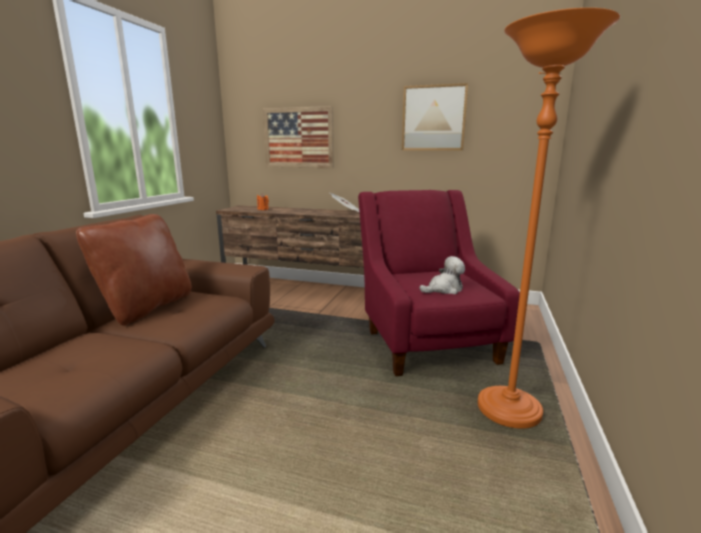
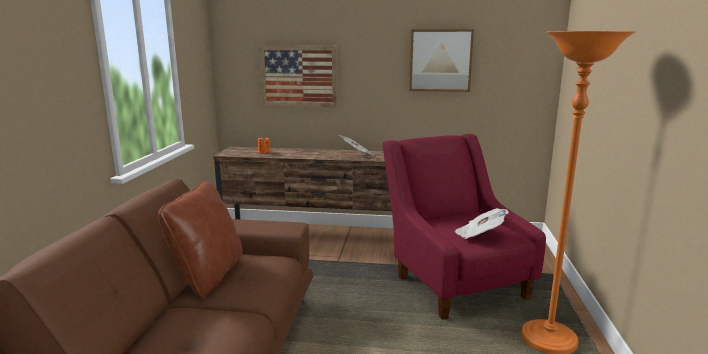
camera: 10 degrees left, 0 degrees up
plush toy [419,256,465,294] -> newspaper [455,208,509,239]

